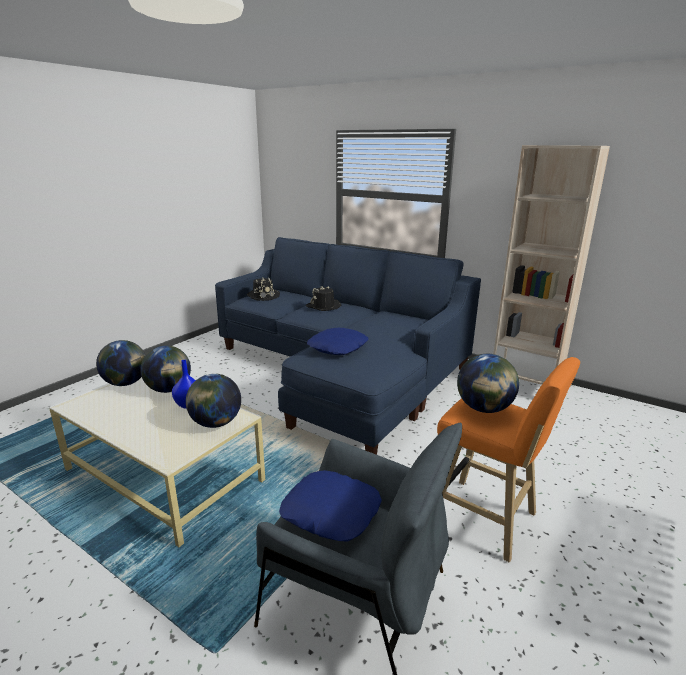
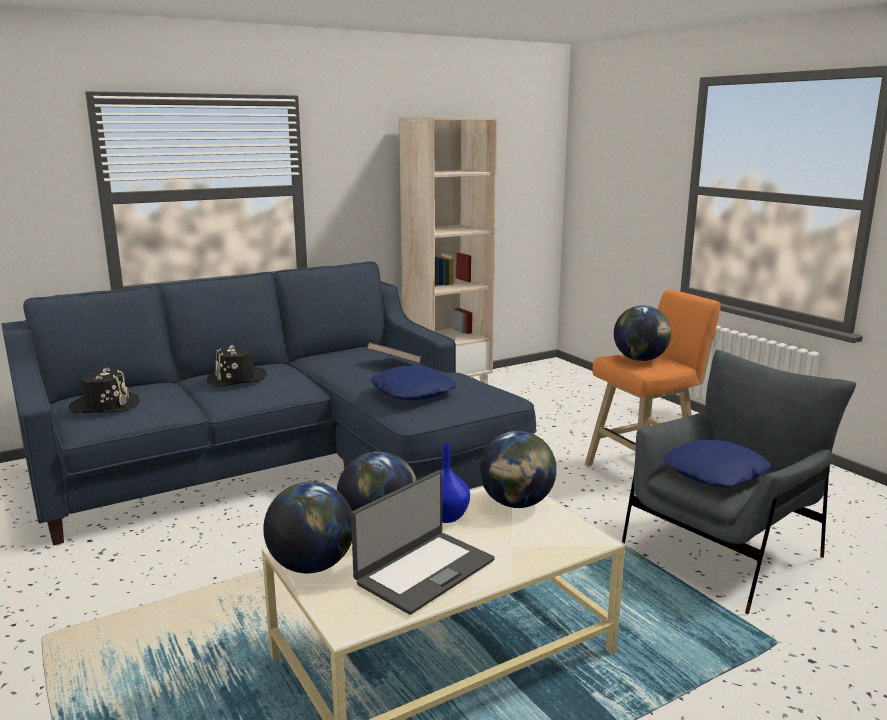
camera: 65 degrees left, 5 degrees down
none -> laptop [351,470,495,615]
none -> brown book [367,342,421,363]

